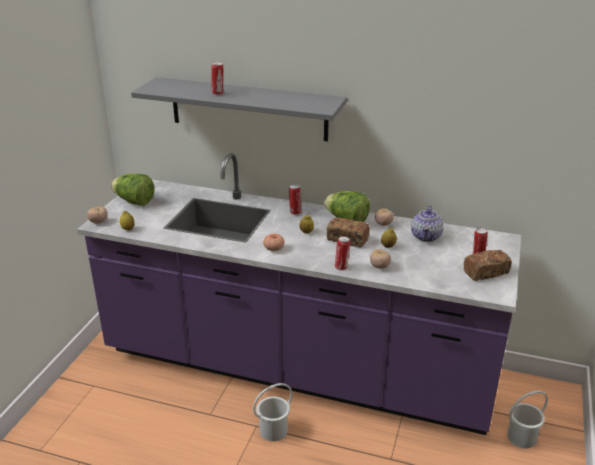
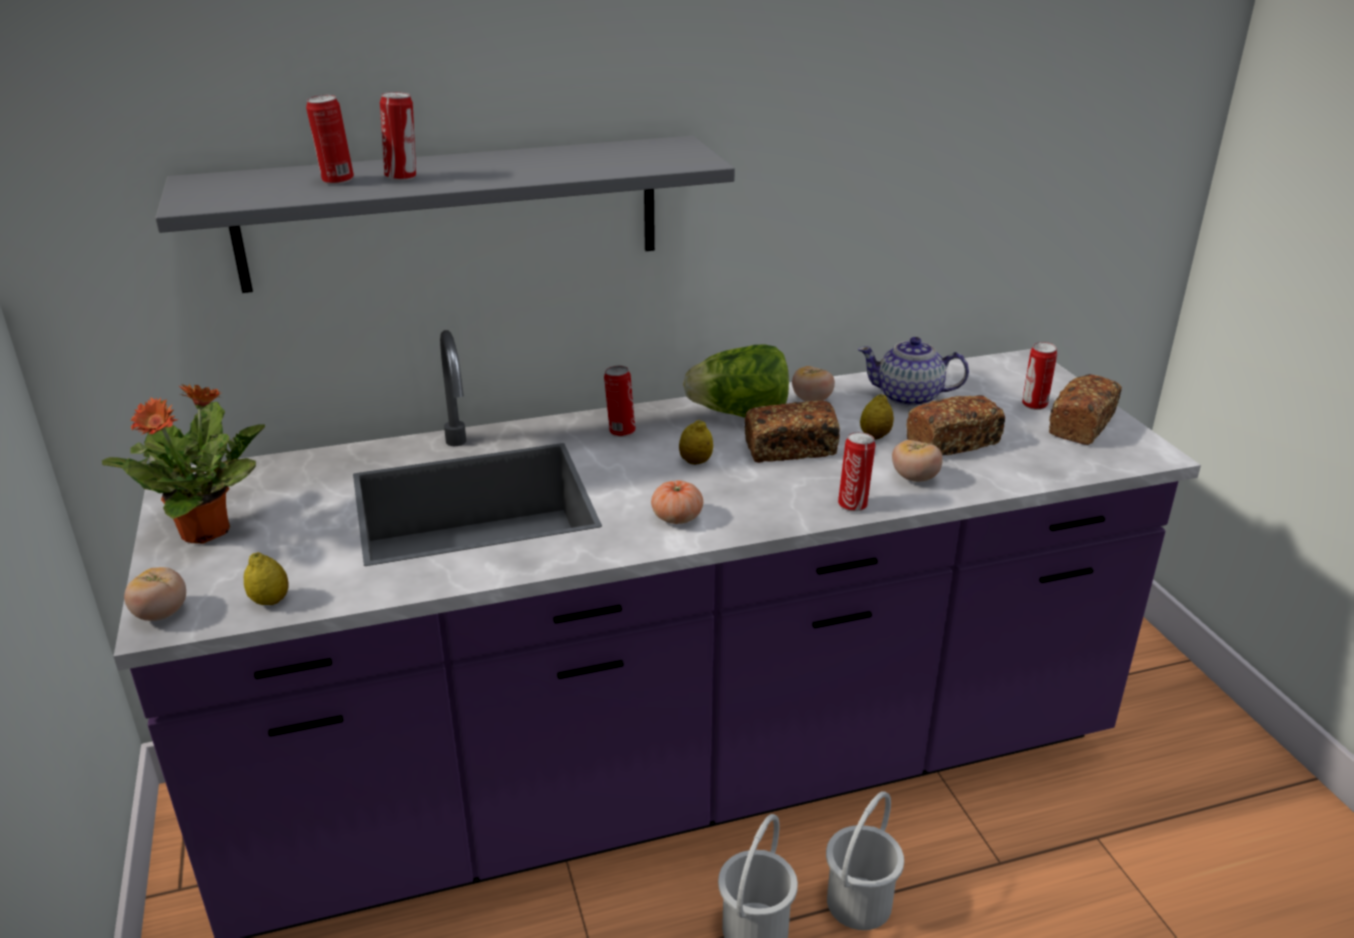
camera: 35 degrees left, 0 degrees up
lettuce [111,174,155,206] -> potted plant [102,384,265,544]
teapot [411,206,443,242] -> teapot turned 120 degrees clockwise [858,337,969,407]
white bucket [507,391,548,448] -> white bucket moved to [826,791,904,930]
none -> can [306,95,354,184]
none -> bread [906,395,1005,455]

